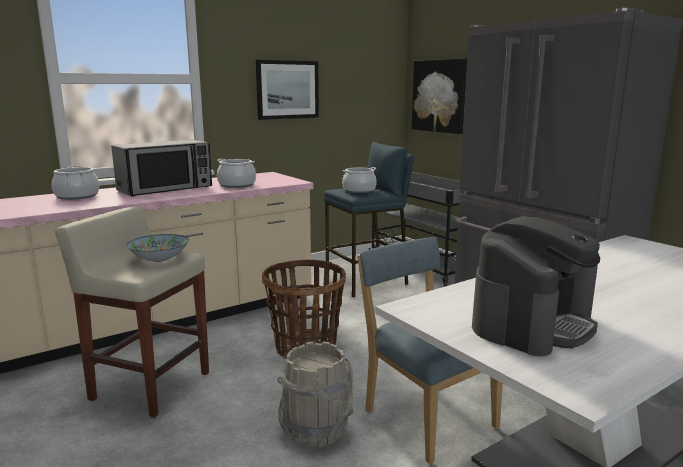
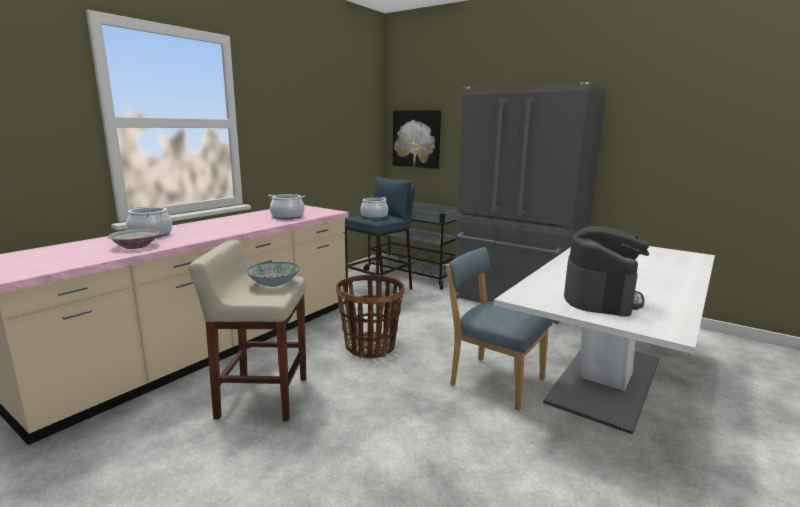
camera: 20 degrees left, 0 degrees up
microwave [111,139,212,197] -> none
picture [256,60,319,120] -> none
grey bucket [277,342,354,448] -> none
none -> bowl [108,229,160,249]

